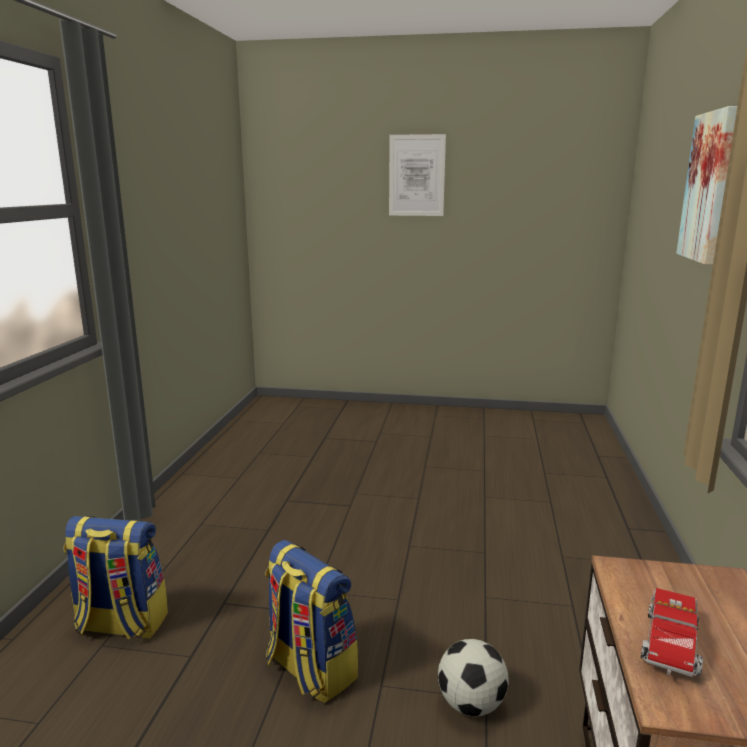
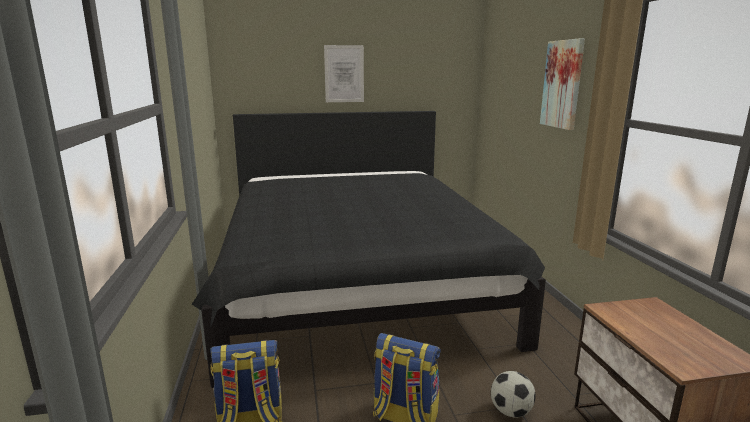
camera: 20 degrees left, 0 degrees up
toy truck [641,588,703,677] -> none
none -> black bed [192,111,546,388]

